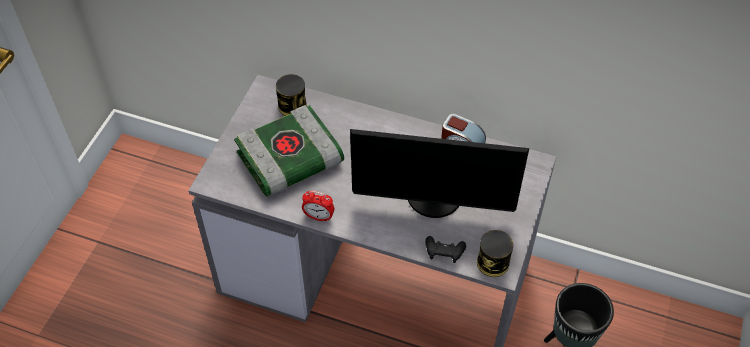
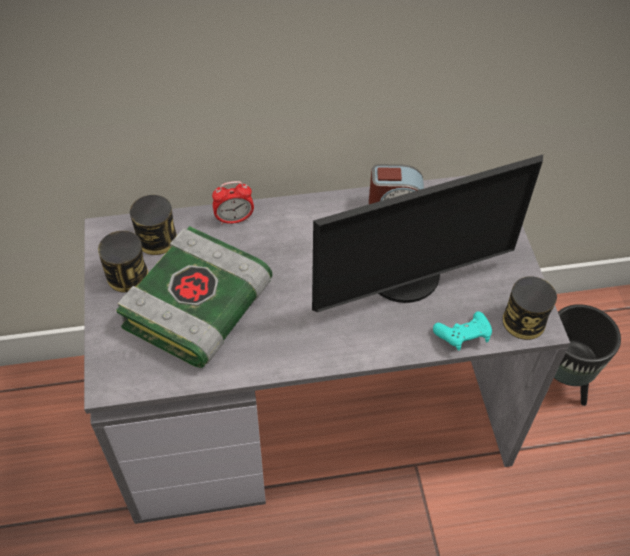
camera: 30 degrees left, 0 degrees up
alarm clock [302,191,334,222] -> alarm clock moved to [212,181,254,225]
black game controller [425,236,466,263] -> turquoise game controller [433,311,492,351]
none -> can [98,231,149,292]

